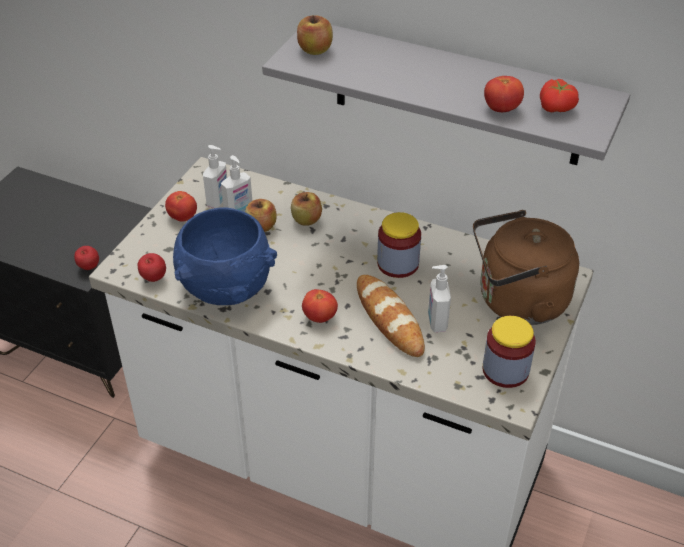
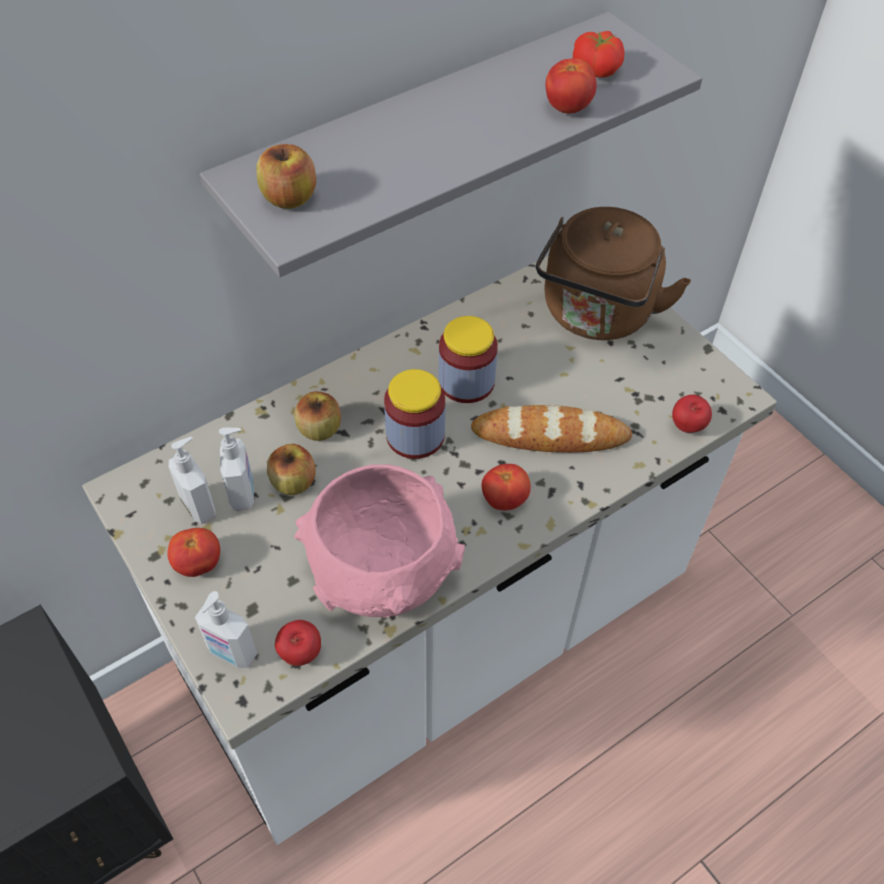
camera: 60 degrees left, 10 degrees up
apple [74,246,99,270] -> apple moved to [672,394,712,433]
blue bowl [173,208,277,305] -> pink bowl [294,464,465,617]
soap dispenser [428,265,451,332] -> soap dispenser moved to [195,591,257,668]
jar [482,316,536,388] -> jar moved to [384,369,446,459]

